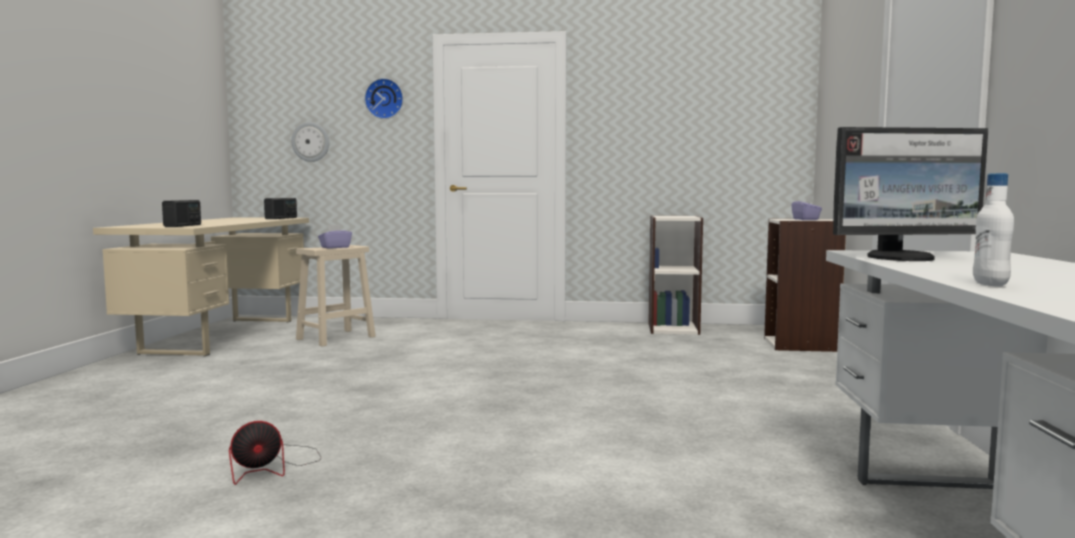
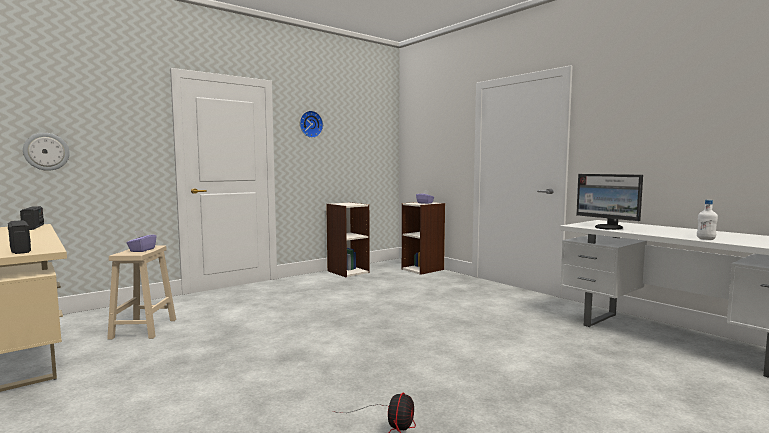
camera: 45 degrees left, 0 degrees up
wall clock [364,78,403,119] -> wall clock moved to [300,111,323,138]
monitor [833,127,989,261] -> monitor turned 105 degrees clockwise [576,174,643,230]

